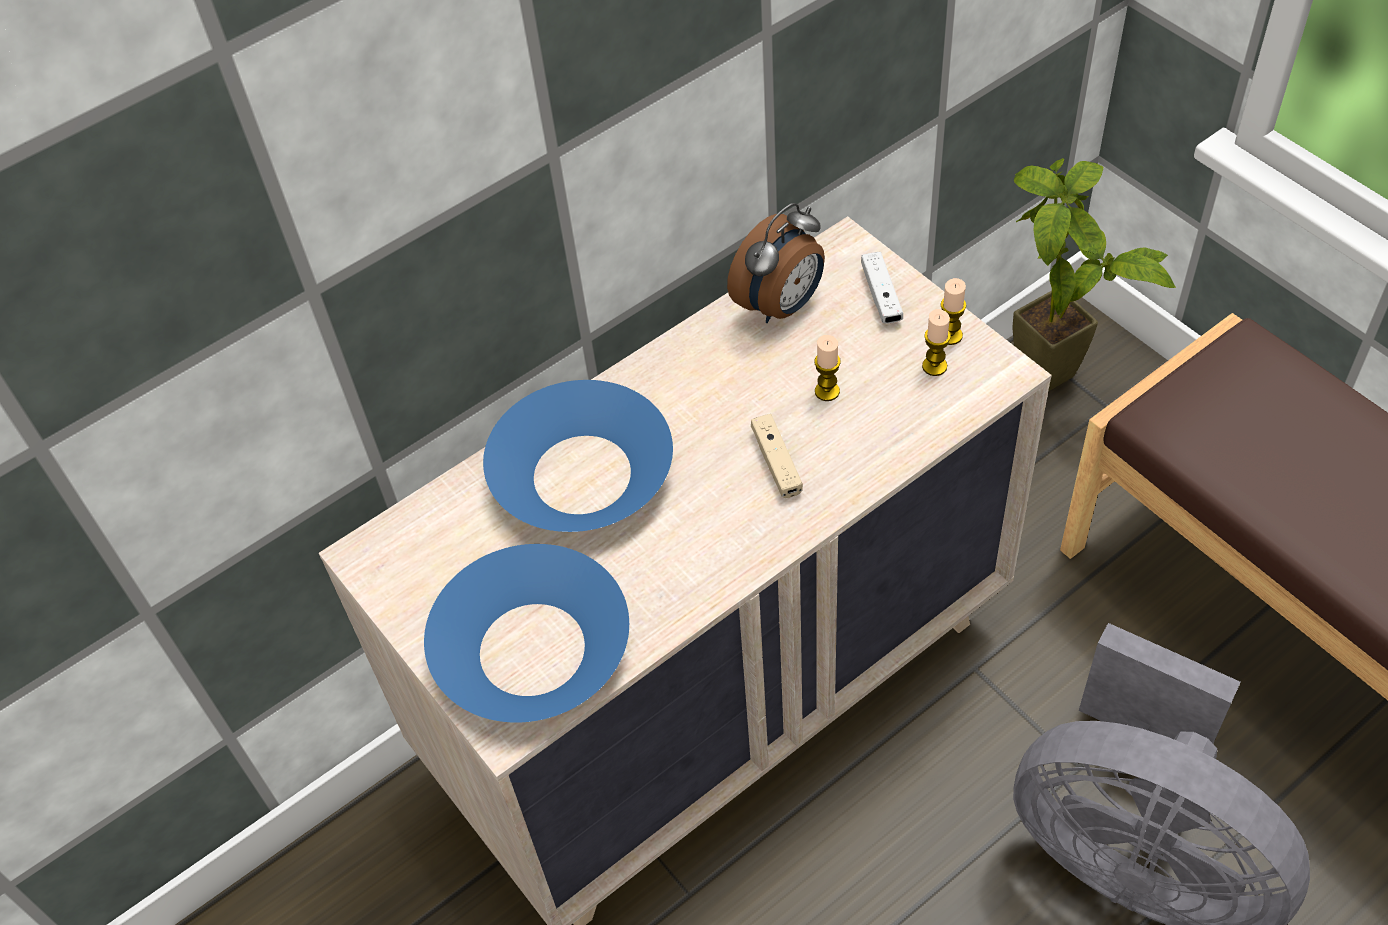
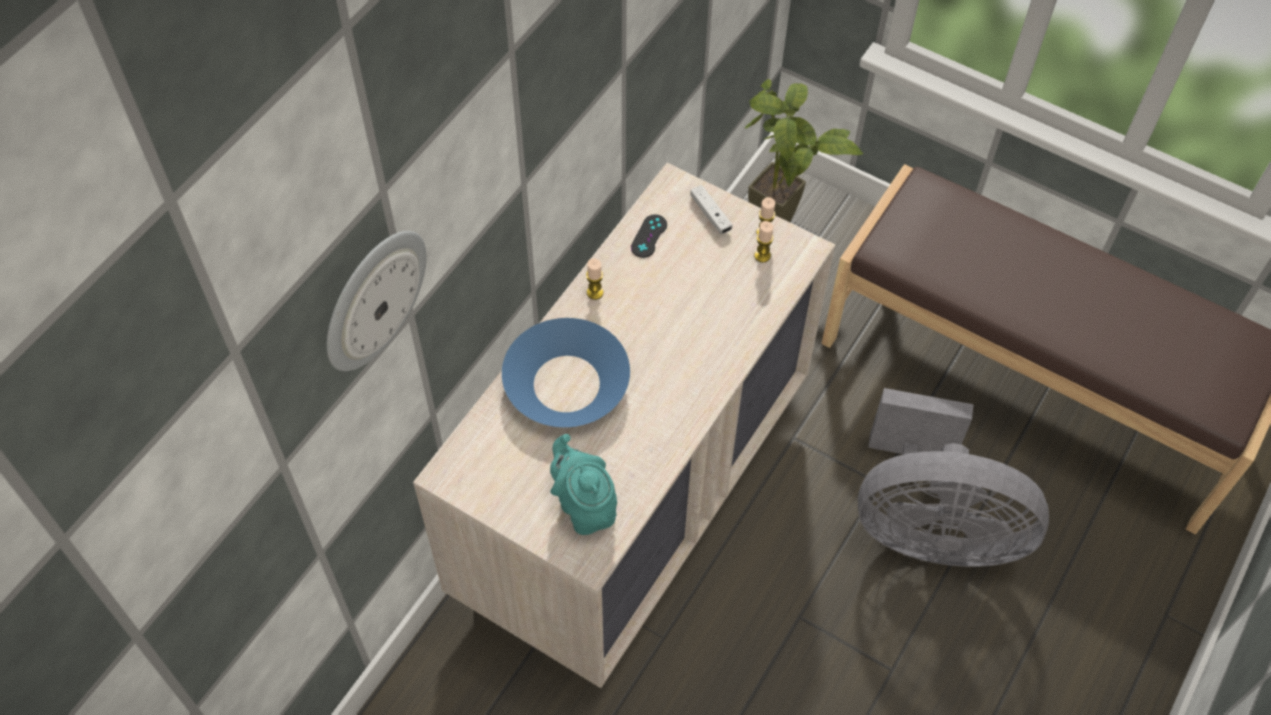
camera: 25 degrees left, 5 degrees up
blue bowl [424,544,629,723] -> turquoise teapot [550,434,617,535]
alarm clock [727,203,825,323] -> black game controller [631,214,667,258]
beige game controller [751,414,803,498] -> none
candle [814,335,841,401] -> candle moved to [586,258,603,300]
none -> wall clock [327,231,427,371]

